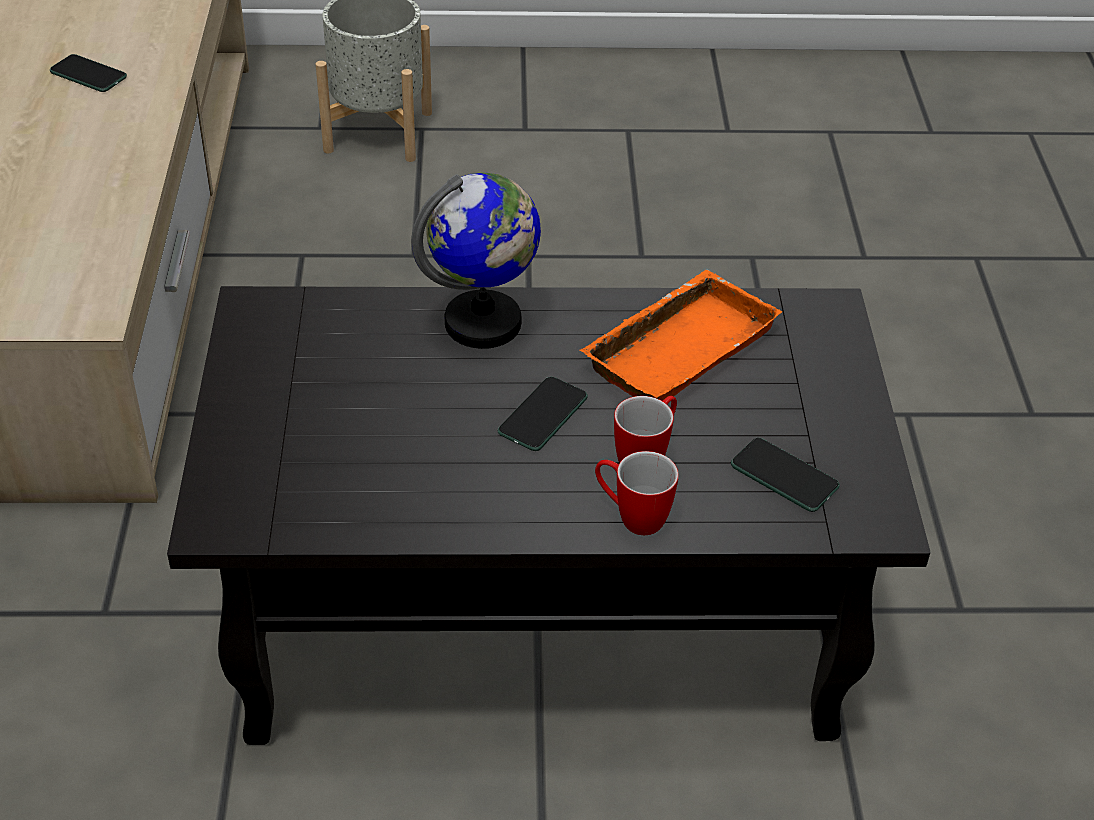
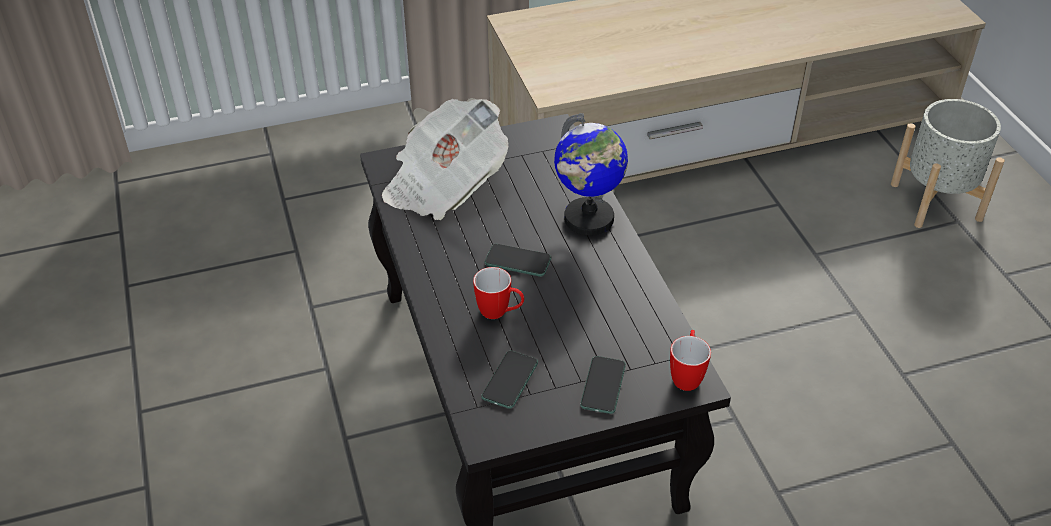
camera: 75 degrees right, 0 degrees up
phone [50,54,127,92] -> phone moved to [580,356,626,414]
orange tray [580,270,782,401] -> none
mug [595,451,679,535] -> mug moved to [670,330,711,391]
none -> newspaper [382,99,509,220]

